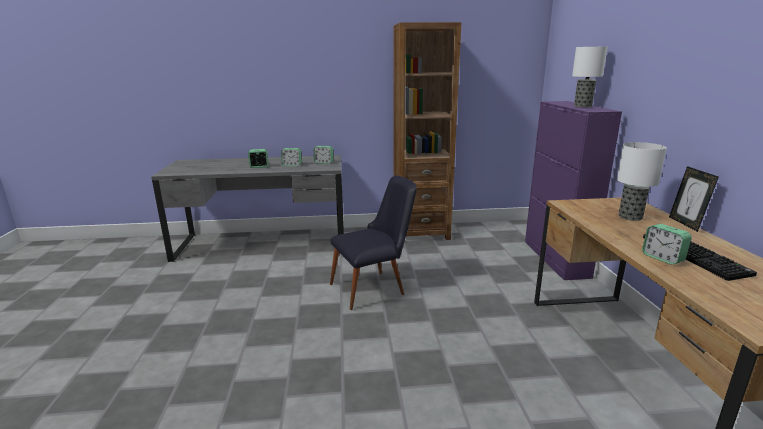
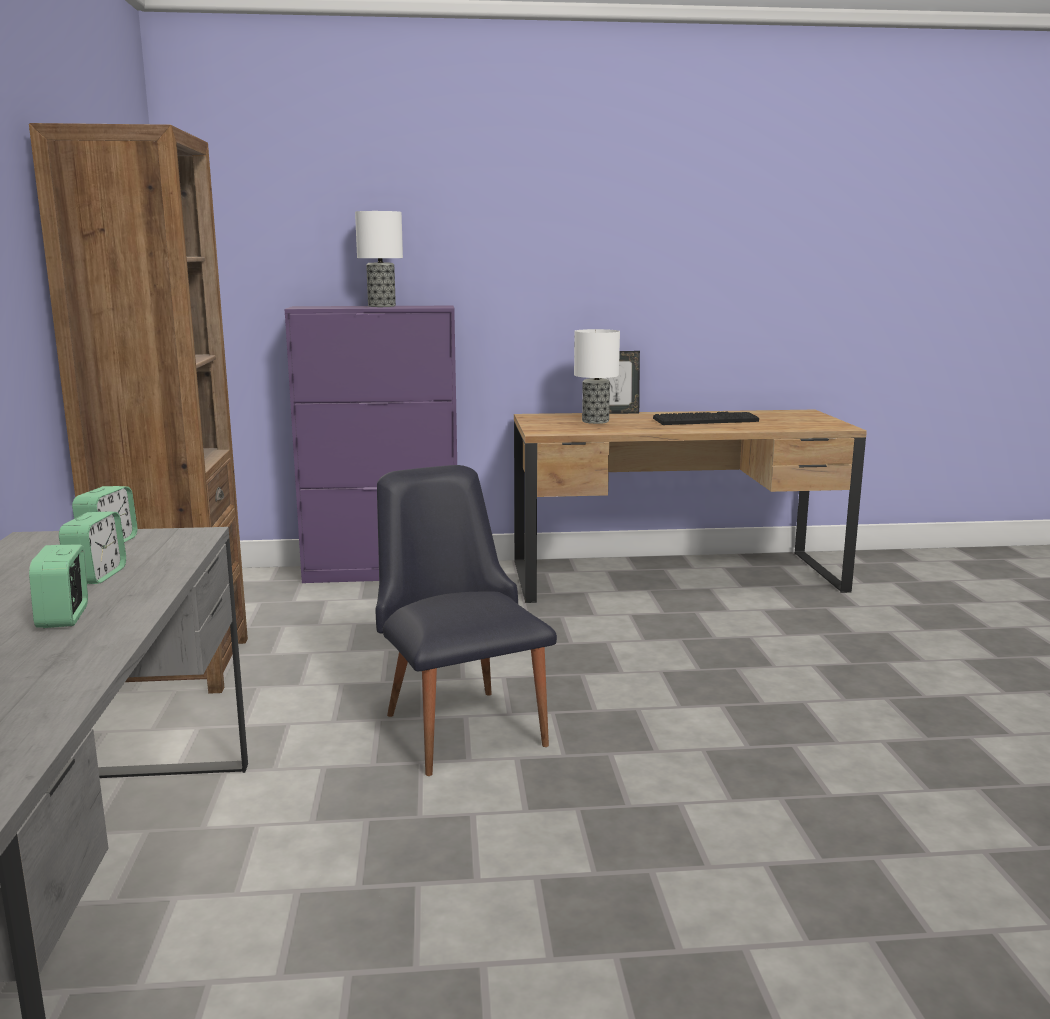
camera: 90 degrees left, 5 degrees down
alarm clock [642,224,692,265] -> none

